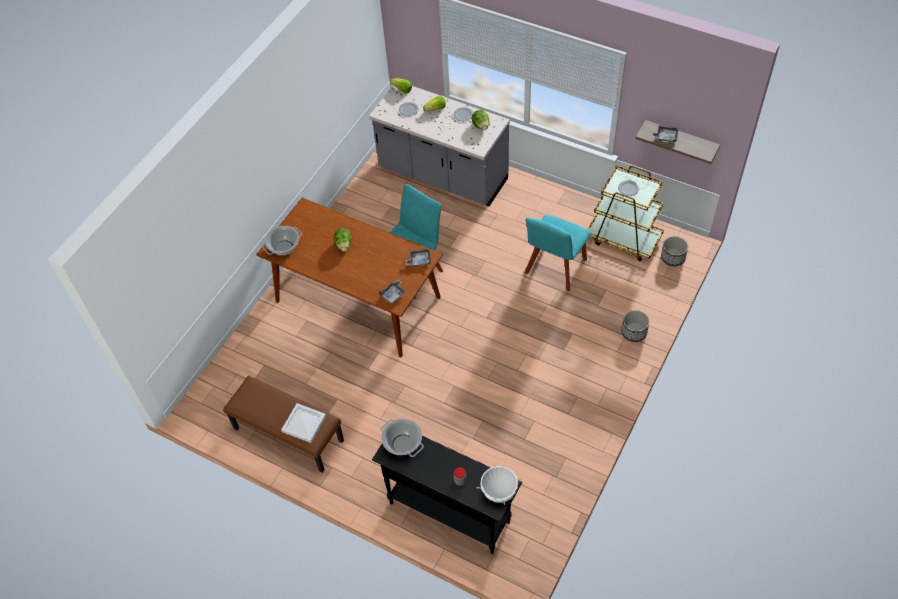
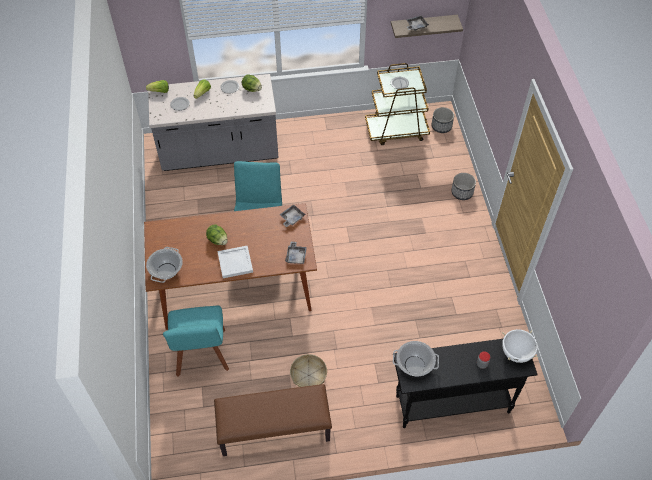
camera: 40 degrees left, 0 degrees up
white tray [281,403,326,443] -> white tray moved to [217,246,253,278]
turquoise chair [525,215,591,291] -> turquoise chair moved to [163,306,229,377]
none -> basket [290,354,327,387]

